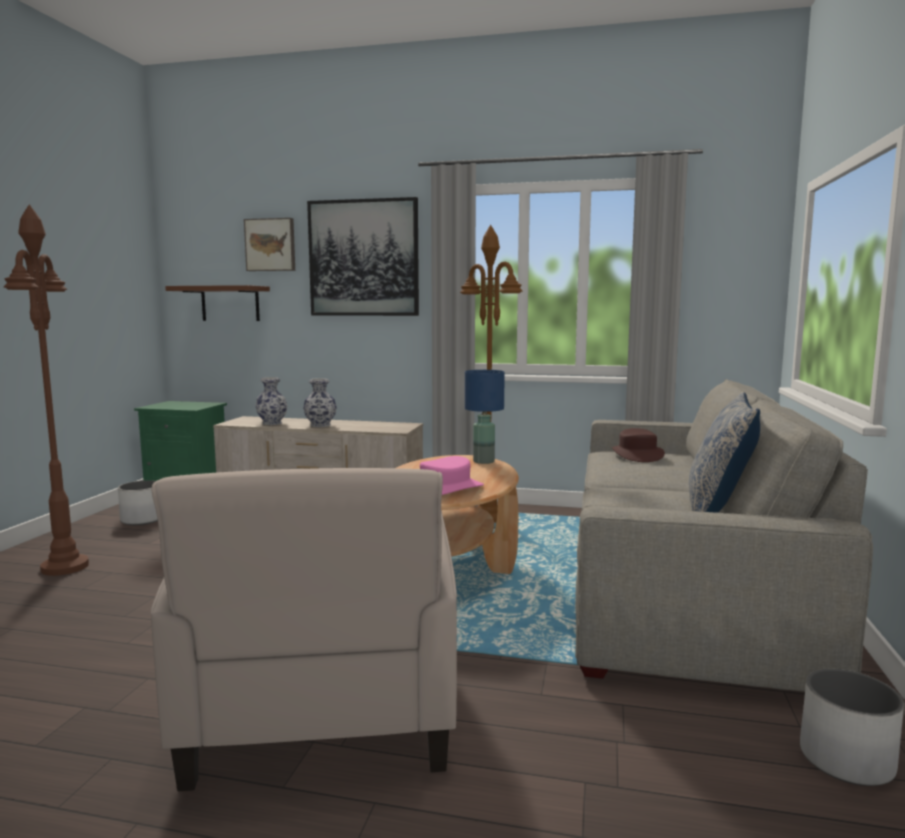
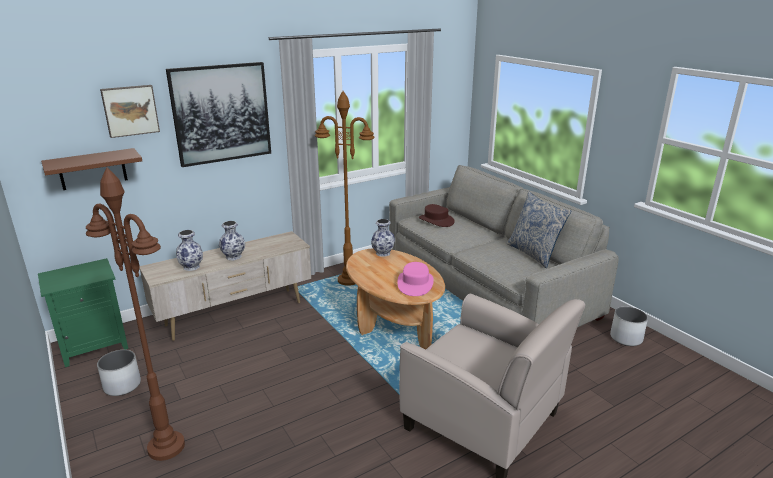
camera: 45 degrees left, 15 degrees up
blue table lamp [465,370,505,464] -> vase [371,219,395,257]

